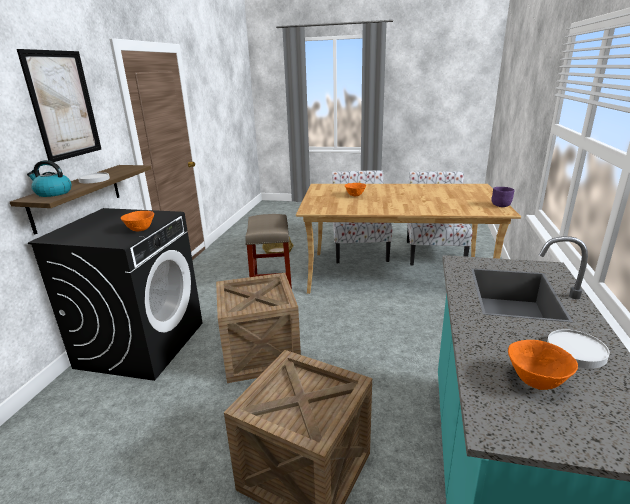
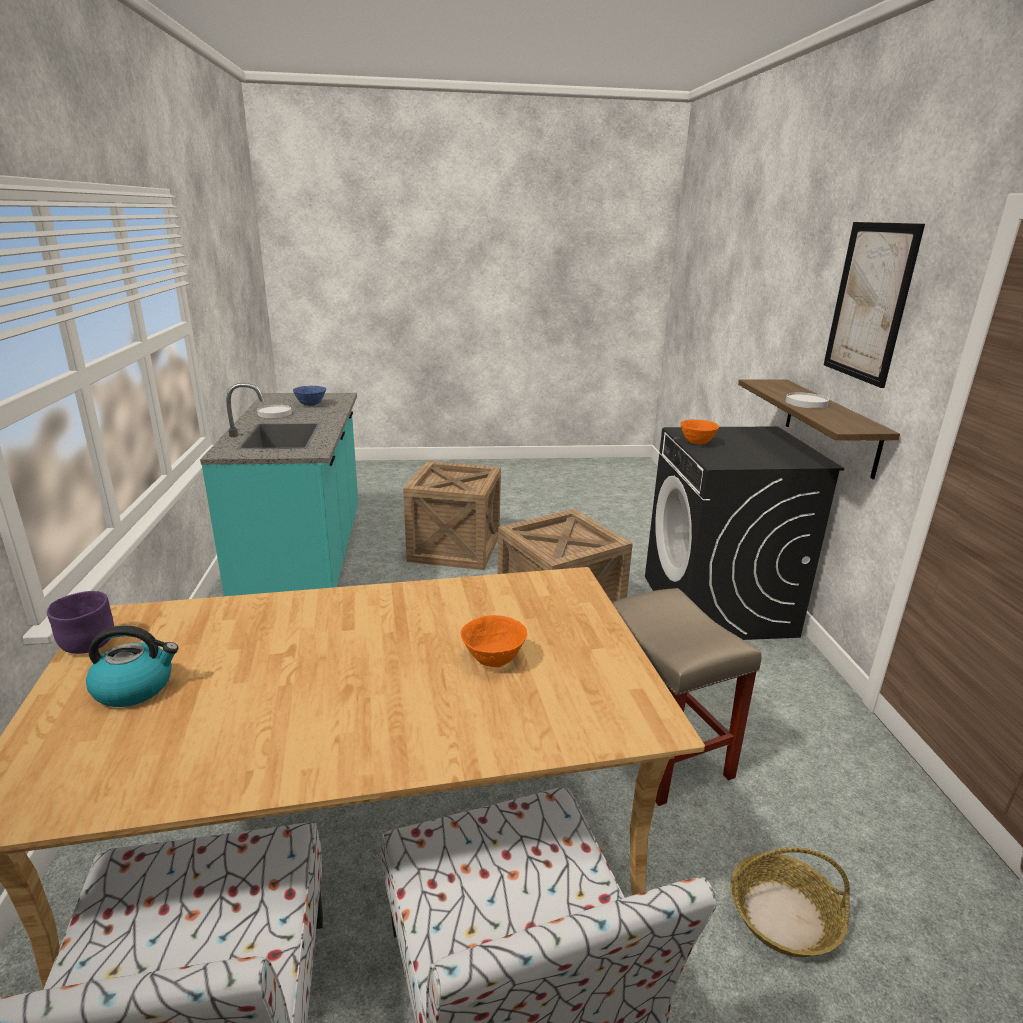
camera: 160 degrees right, 0 degrees up
kettle [27,160,71,197] -> kettle moved to [86,625,178,707]
orange bowl [508,340,578,390] -> blue bowl [293,386,326,406]

